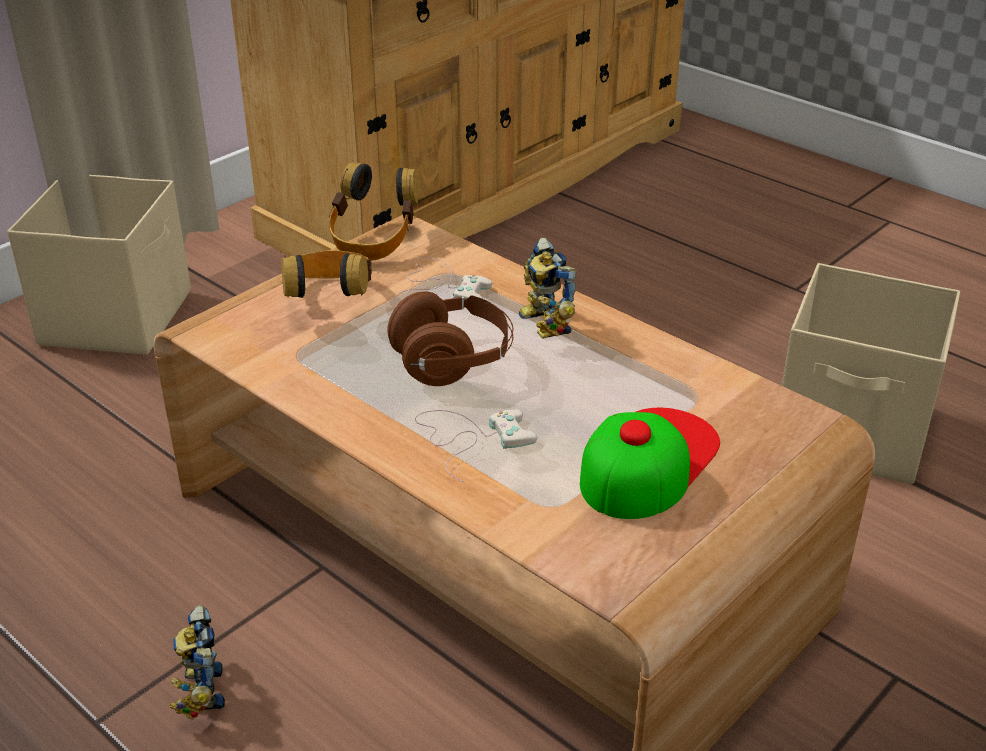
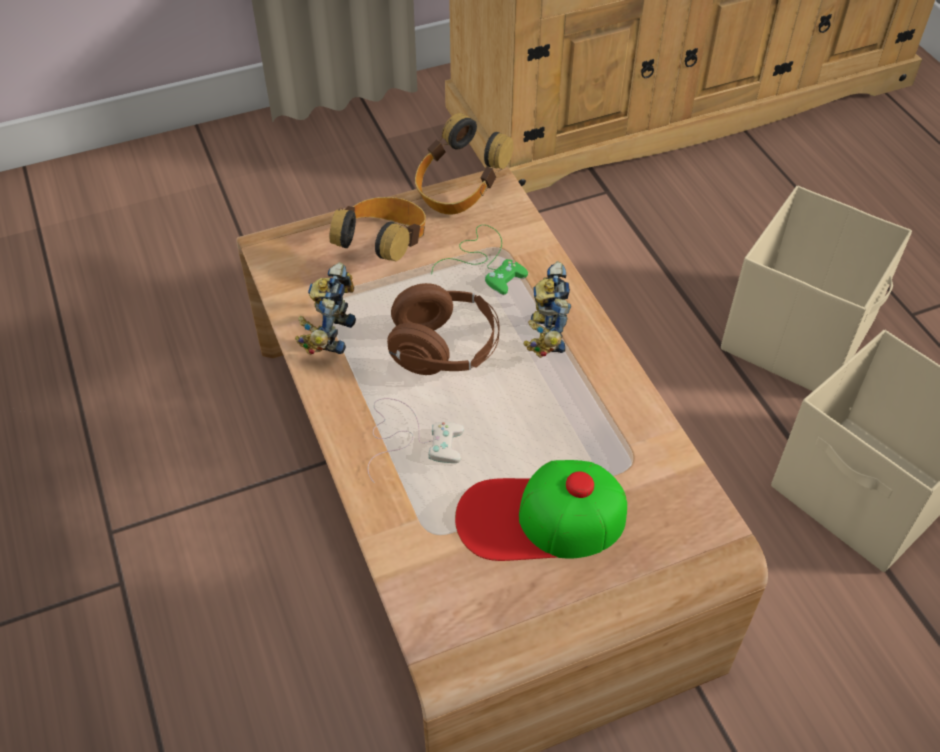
camera: 25 degrees right, 15 degrees up
beige storage box [7,175,191,355] -> beige storage box moved to [721,186,912,391]
toy robot [170,605,225,719] -> toy robot moved to [295,262,356,355]
white game controller [394,257,492,306] -> green game controller [431,225,528,295]
cap [580,408,720,519] -> cap turned 150 degrees counterclockwise [455,460,627,561]

